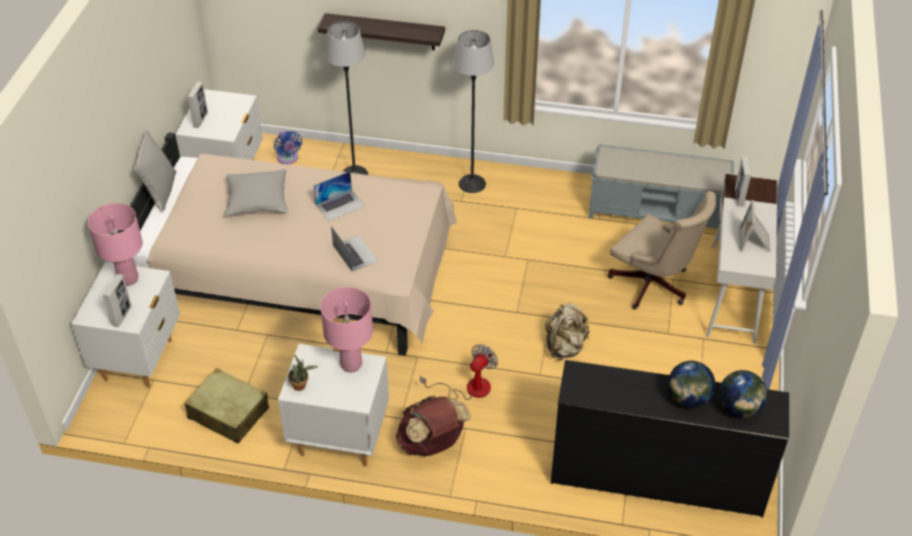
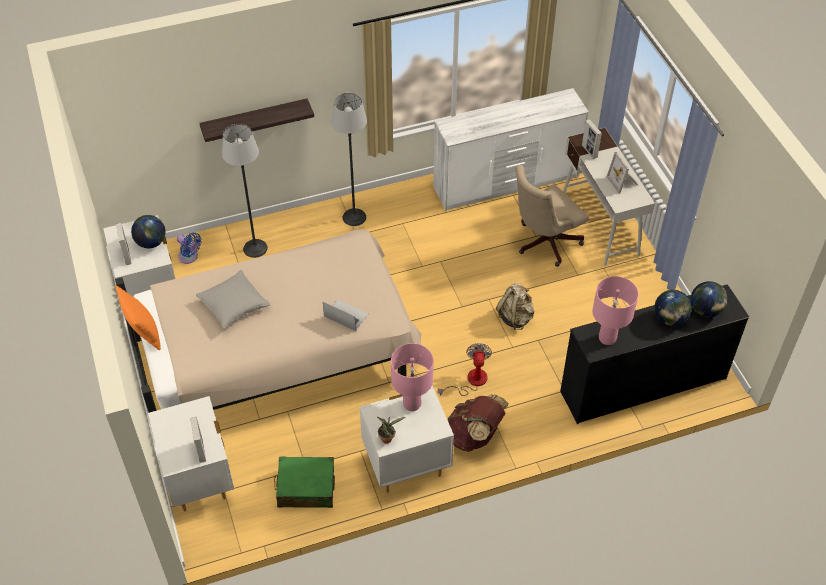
camera: 30 degrees left, 5 degrees up
pink table lamp [88,203,143,286] -> pink table lamp moved to [592,276,638,345]
grey pillow [134,130,176,213] -> orange pillow [115,285,161,350]
beige suitcase [185,368,269,444] -> green suitcase [274,457,335,508]
laptop [314,171,365,221] -> none
grey bench [589,144,735,229] -> white dresser [433,88,589,211]
beige office chair [608,191,716,309] -> beige office chair turned 135 degrees clockwise [515,165,589,267]
none -> globe [131,215,166,248]

